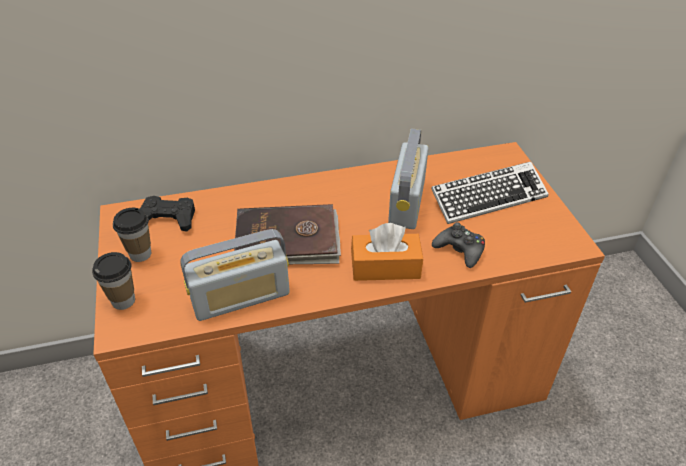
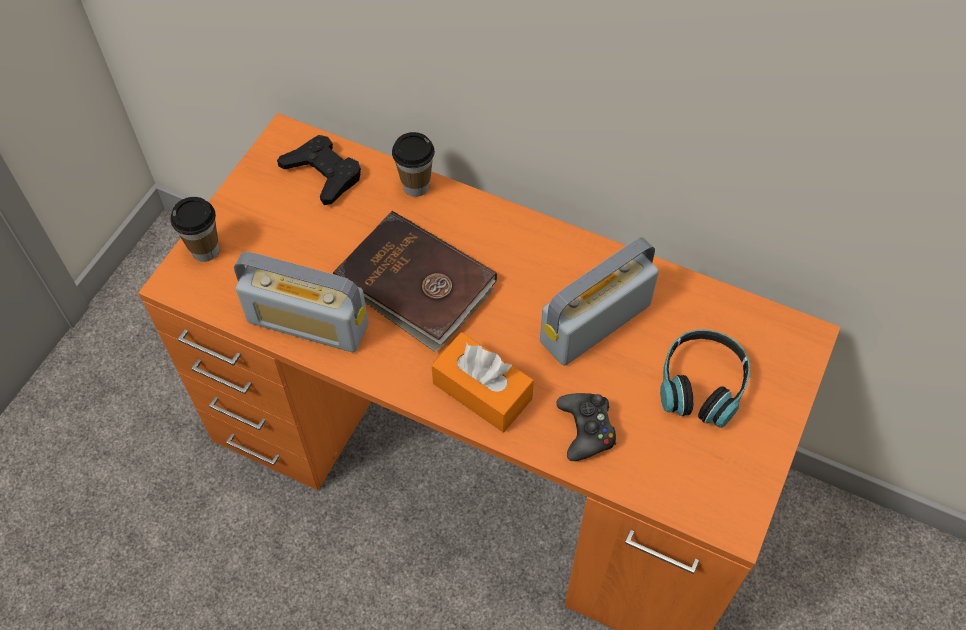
camera: 40 degrees right, 15 degrees up
cup [113,208,151,262] -> cup moved to [392,132,435,197]
keyboard [431,161,549,224] -> headphones [660,330,750,428]

